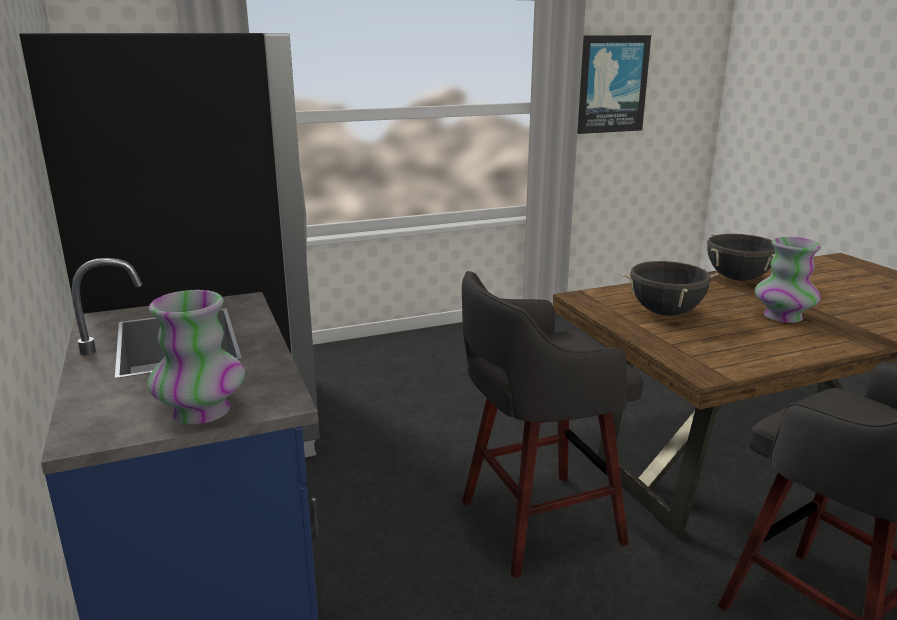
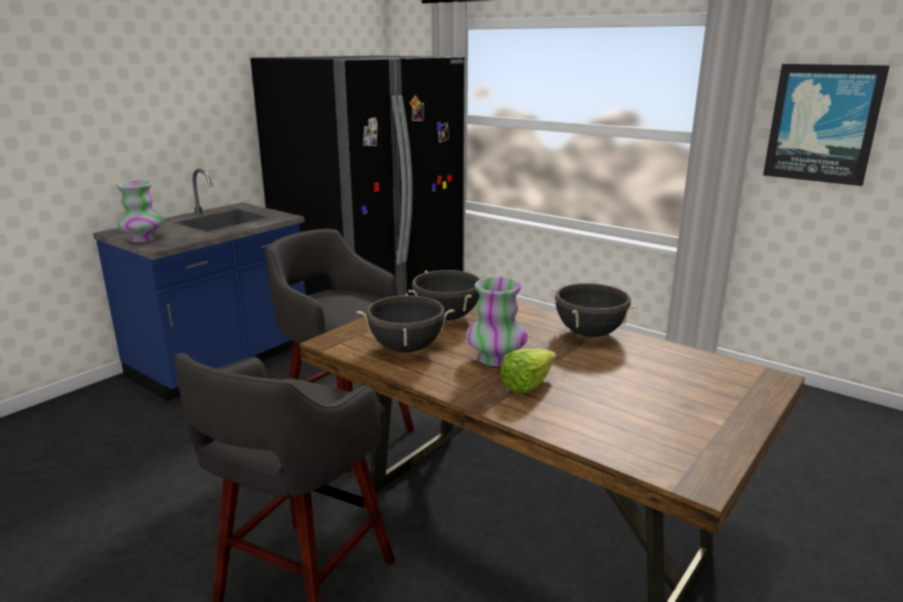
camera: 60 degrees right, 0 degrees up
none -> black cooking pot [356,293,454,353]
none -> lettuce [500,349,556,394]

